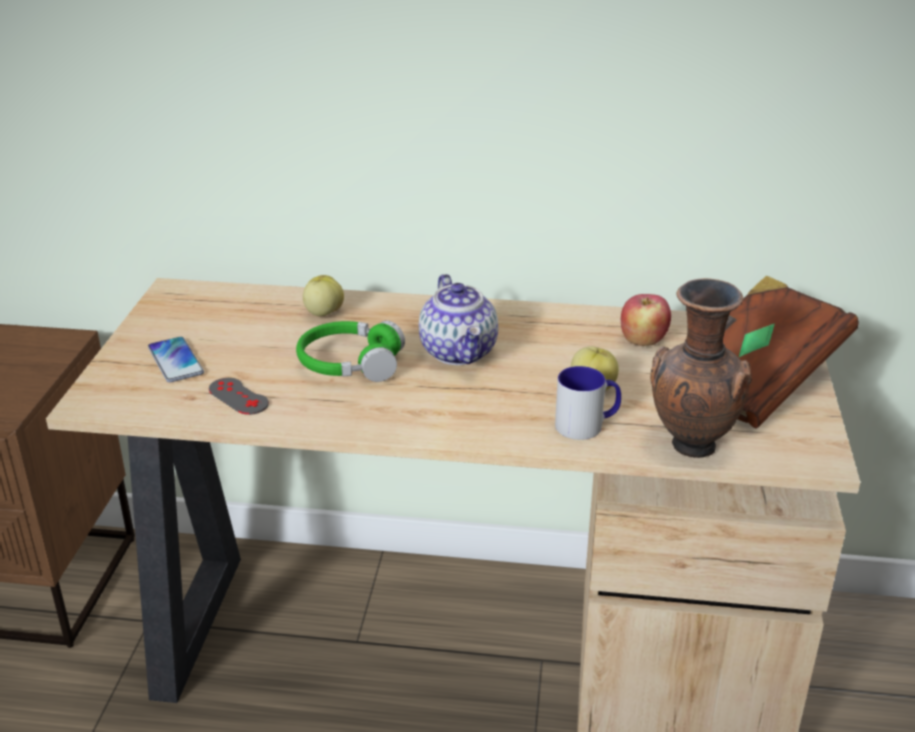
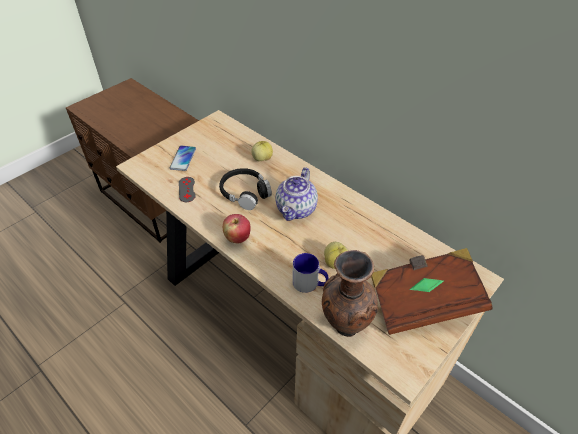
camera: 35 degrees right, 15 degrees up
green headphones [296,320,405,382] -> black headphones [219,168,272,210]
apple [621,294,671,346] -> apple moved to [223,214,251,243]

